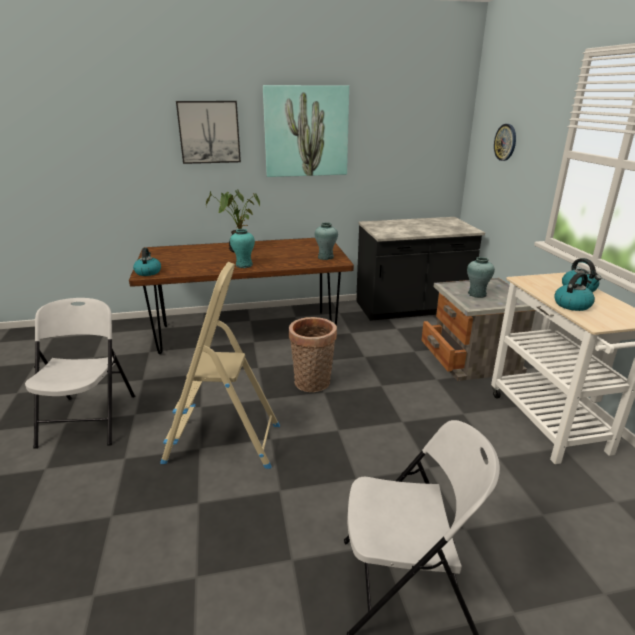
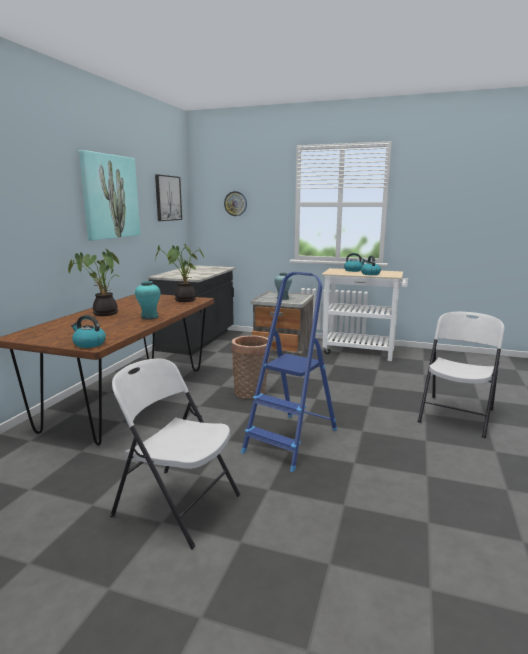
camera: 60 degrees left, 10 degrees down
beige step ladder [160,262,280,469] -> blue step ladder [241,272,337,472]
picture [176,101,241,164] -> picture moved to [155,174,182,221]
turquoise vase [315,222,338,260] -> potted plant [155,243,204,302]

